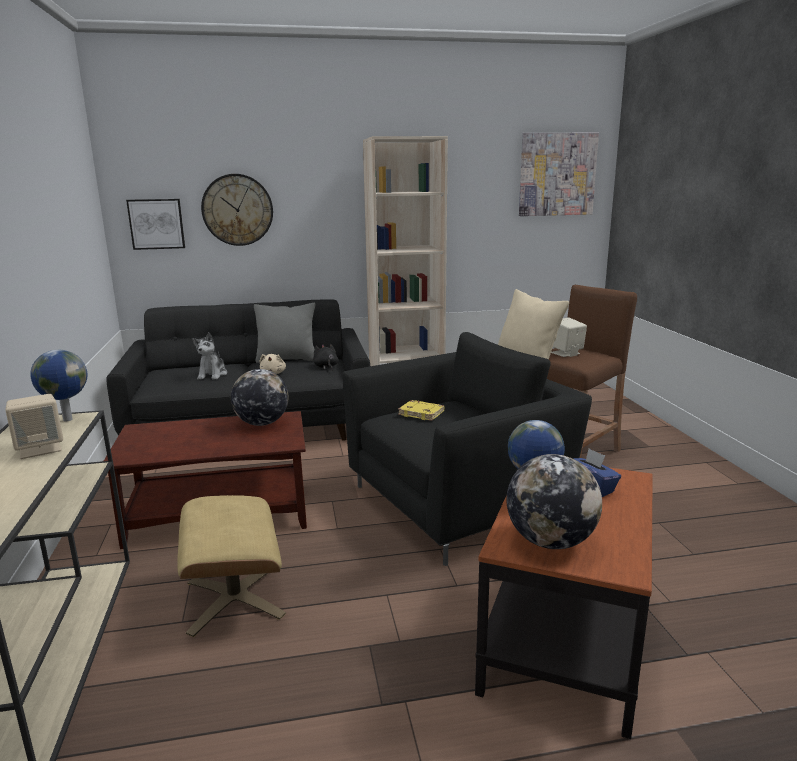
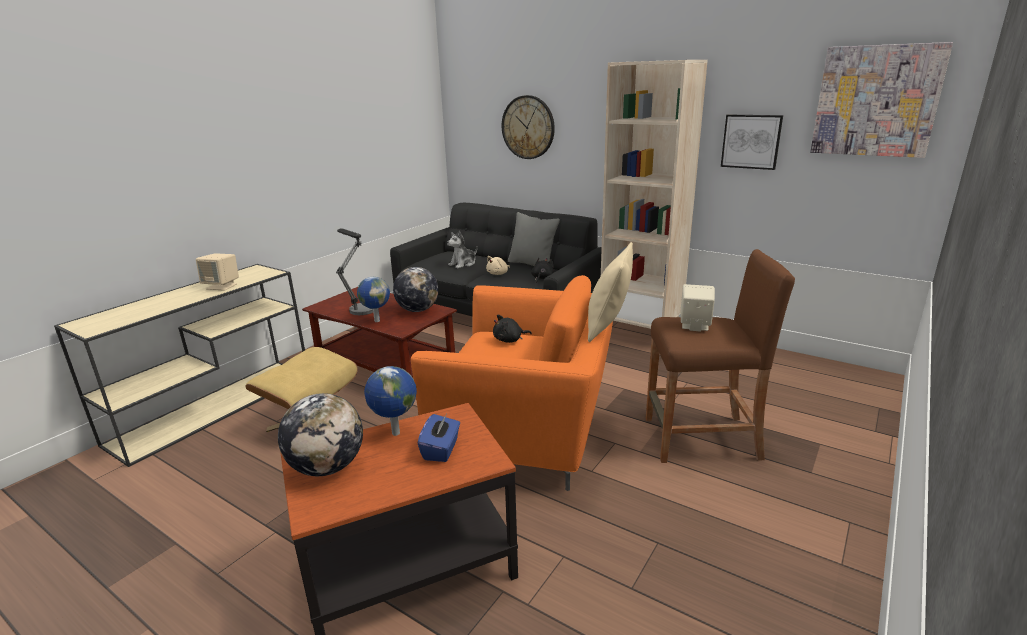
camera: 45 degrees right, 5 degrees up
globe [30,350,87,422] -> globe moved to [357,277,390,322]
picture [126,199,185,250] -> picture moved to [721,115,783,170]
black armchair [342,332,592,566] -> orange armchair [411,275,613,491]
yellow book [398,400,445,421] -> black plush toy [493,314,532,343]
none -> table lamp [336,228,373,315]

